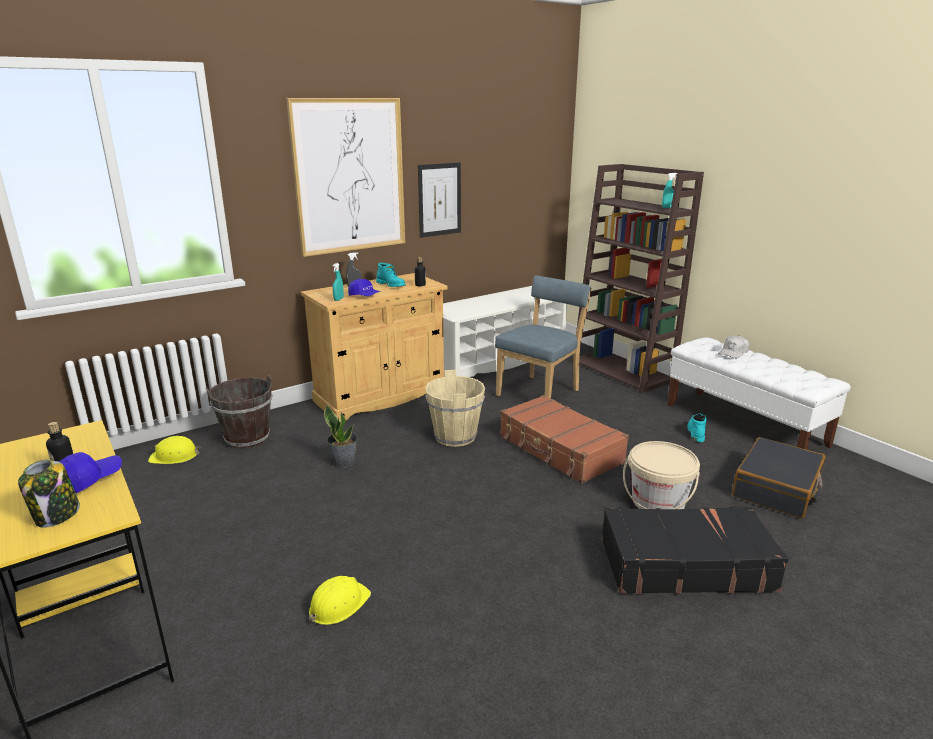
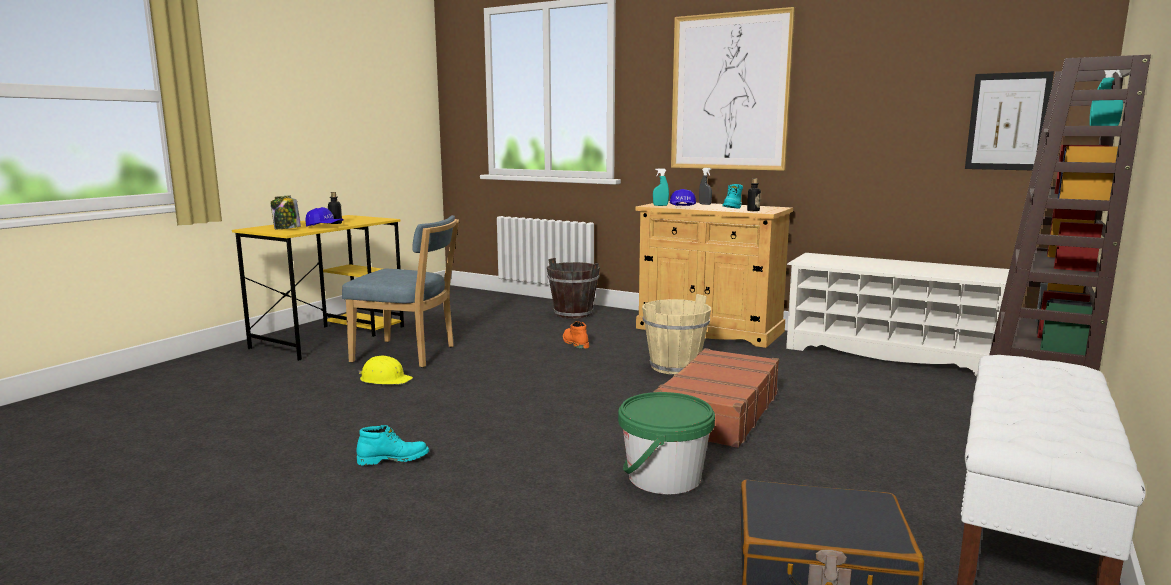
camera: 65 degrees right, 10 degrees down
yellow hard hat [148,436,201,464] -> none
potted plant [324,404,357,468] -> orange boot [563,321,589,349]
picture [418,162,461,238] -> picture moved to [965,71,1054,170]
blue chair [495,276,591,399] -> blue chair moved to [342,215,459,368]
black suitcase [602,506,789,595] -> none
beige bucket [623,441,700,509] -> green bucket [618,392,715,494]
turquoise boot [688,413,707,442] -> turquoise boot moved to [356,425,429,466]
white cap [718,335,749,359] -> none

